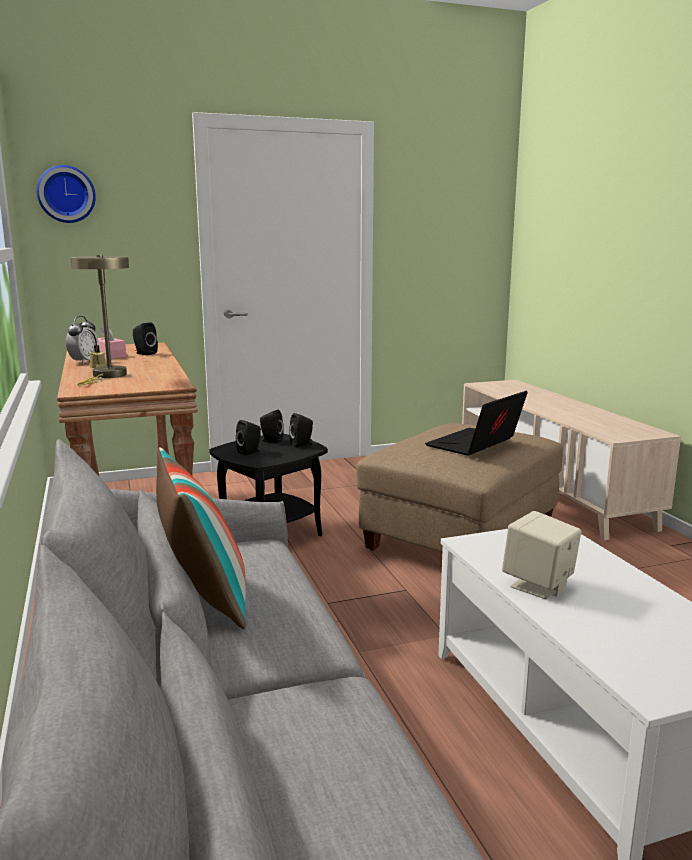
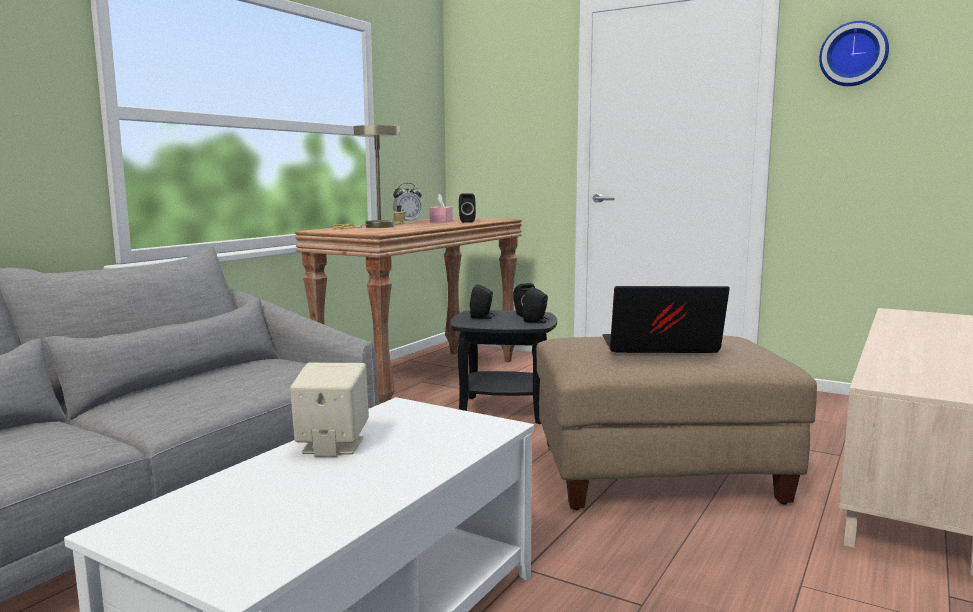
camera: 50 degrees right, 5 degrees down
wall clock [37,165,96,223] -> wall clock moved to [819,21,889,86]
pillow [156,447,246,629] -> none

